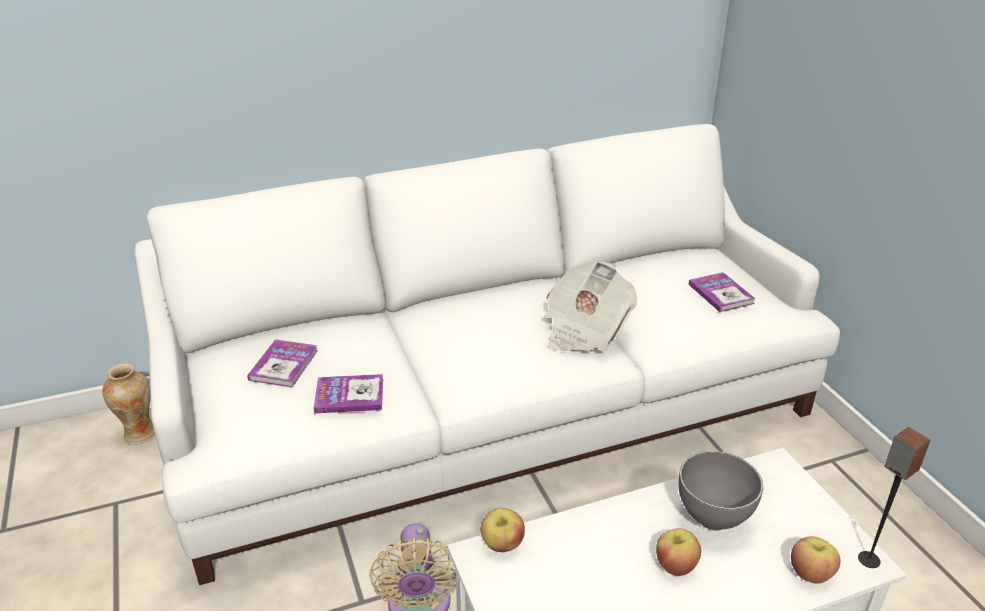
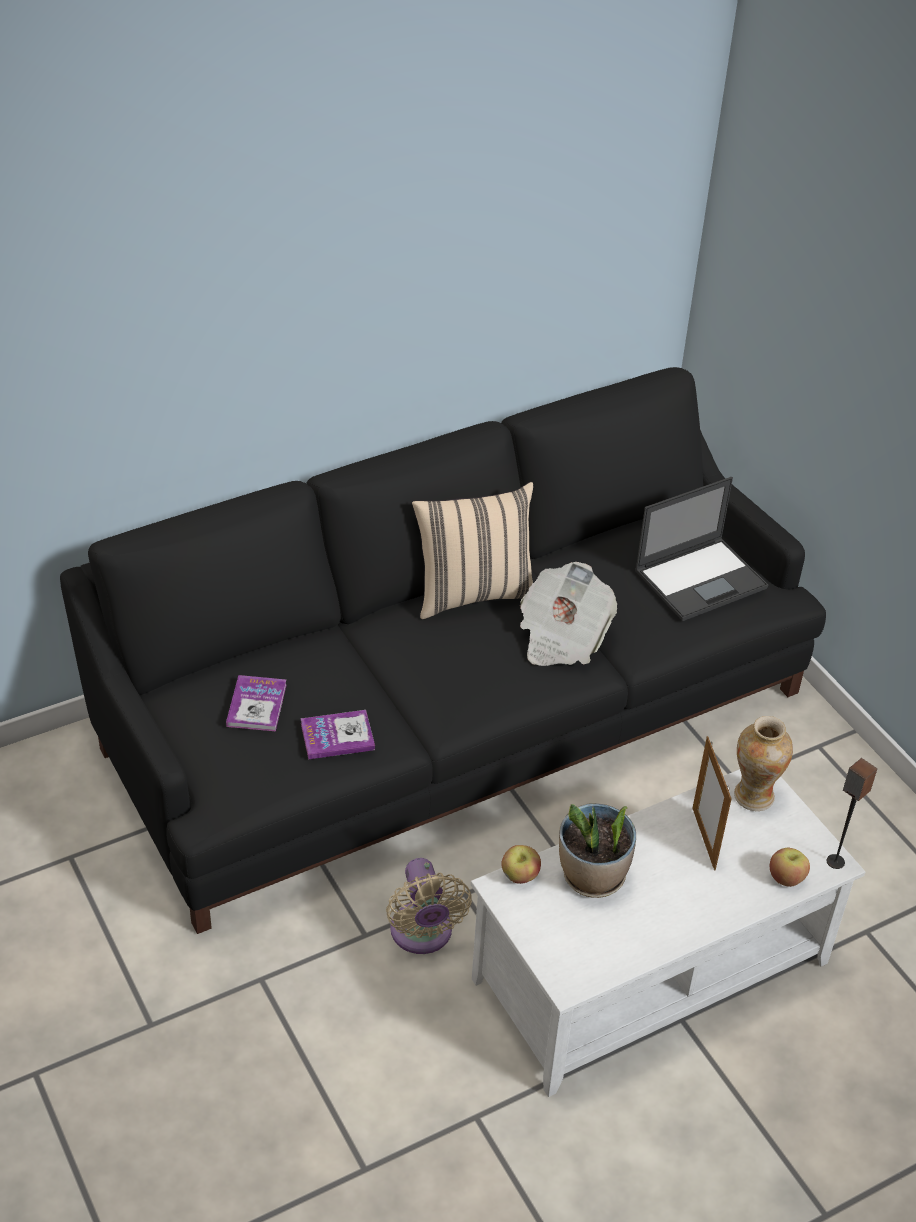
camera: 10 degrees left, 10 degrees up
vase [102,363,155,445] -> vase moved to [734,716,793,811]
white sofa [135,124,840,585] -> black sofa [60,367,826,934]
apple [656,528,701,576] -> none
grey bowl [678,451,763,531] -> picture frame [692,736,732,871]
book [688,272,756,312] -> laptop [635,477,768,621]
none -> beige pillow [412,482,533,619]
none -> potted plant [559,803,636,898]

